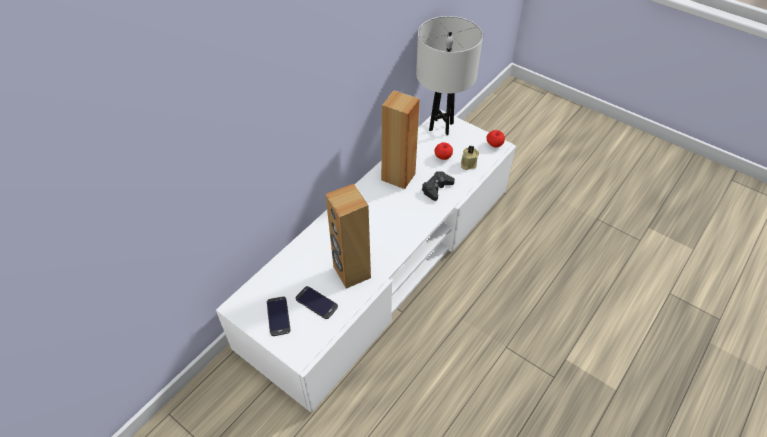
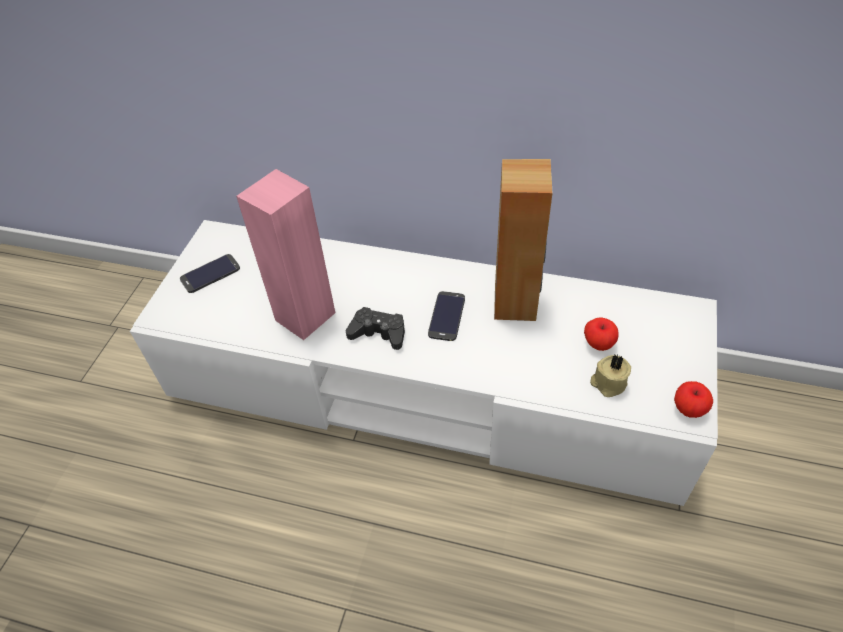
camera: 70 degrees right, 0 degrees up
phone [296,286,338,319] -> phone moved to [428,291,465,341]
brown speaker [325,184,371,289] -> pink speaker [236,169,336,340]
white table lamp [416,16,483,135] -> none
black game controller [422,171,455,201] -> black game controller moved to [346,307,405,350]

